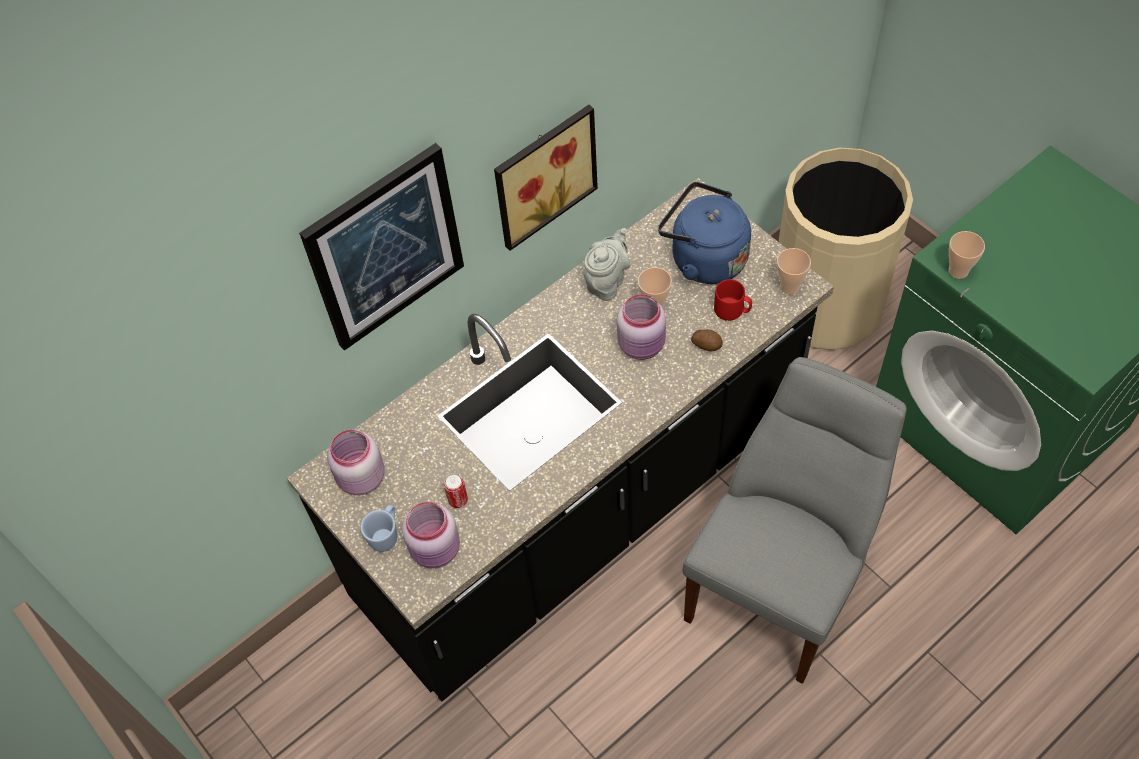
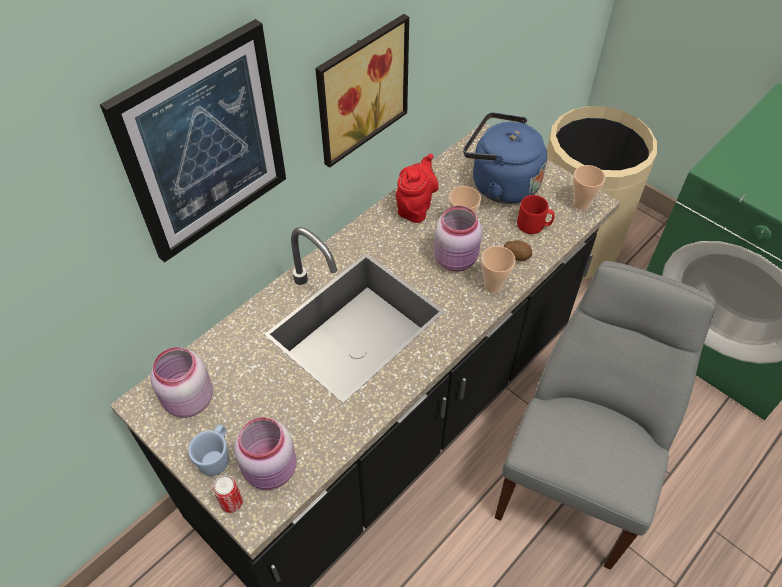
camera: 10 degrees left, 5 degrees down
can [443,473,468,508] -> can moved to [213,475,243,513]
grey teapot [584,228,630,301] -> red teapot [396,154,439,223]
cup [949,231,985,279] -> cup moved to [481,246,516,293]

